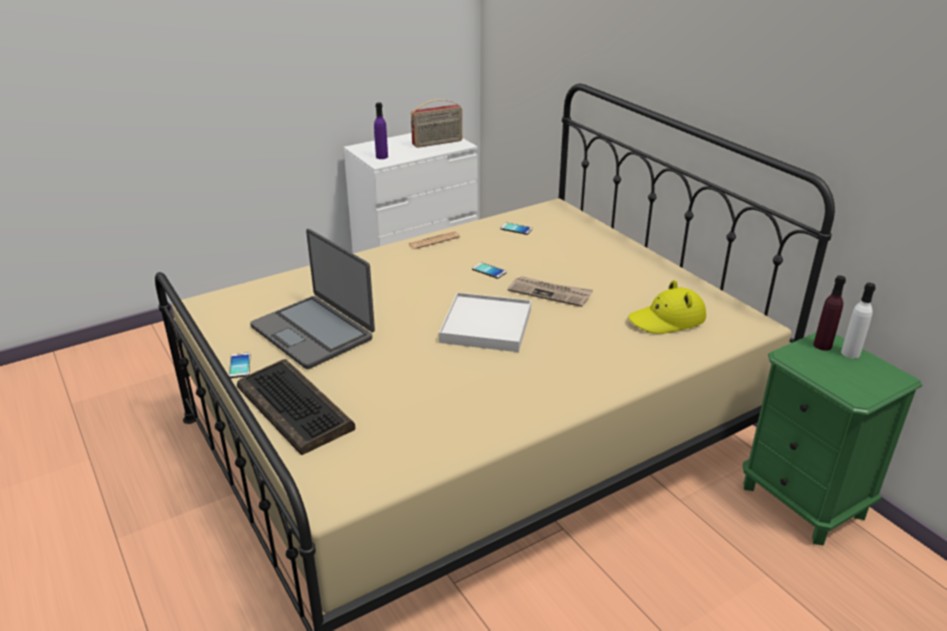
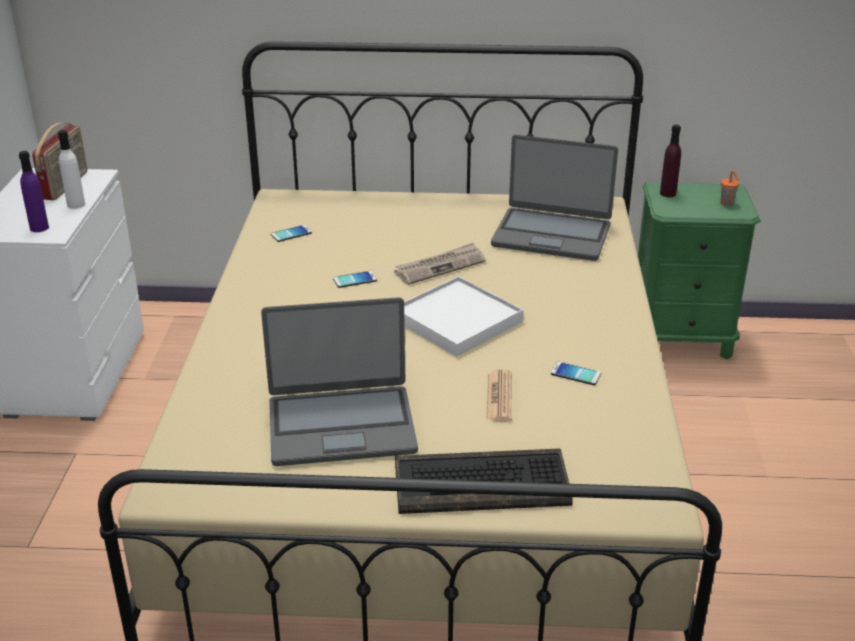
camera: 55 degrees left, 0 degrees up
phone [229,352,250,378] -> phone moved to [551,362,601,385]
newspaper [409,231,460,249] -> newspaper moved to [486,370,512,422]
yellow hat [628,280,706,334] -> laptop [491,135,618,261]
white bottle [841,283,876,359] -> white bottle moved to [58,130,85,209]
none -> orange cup [720,171,739,206]

